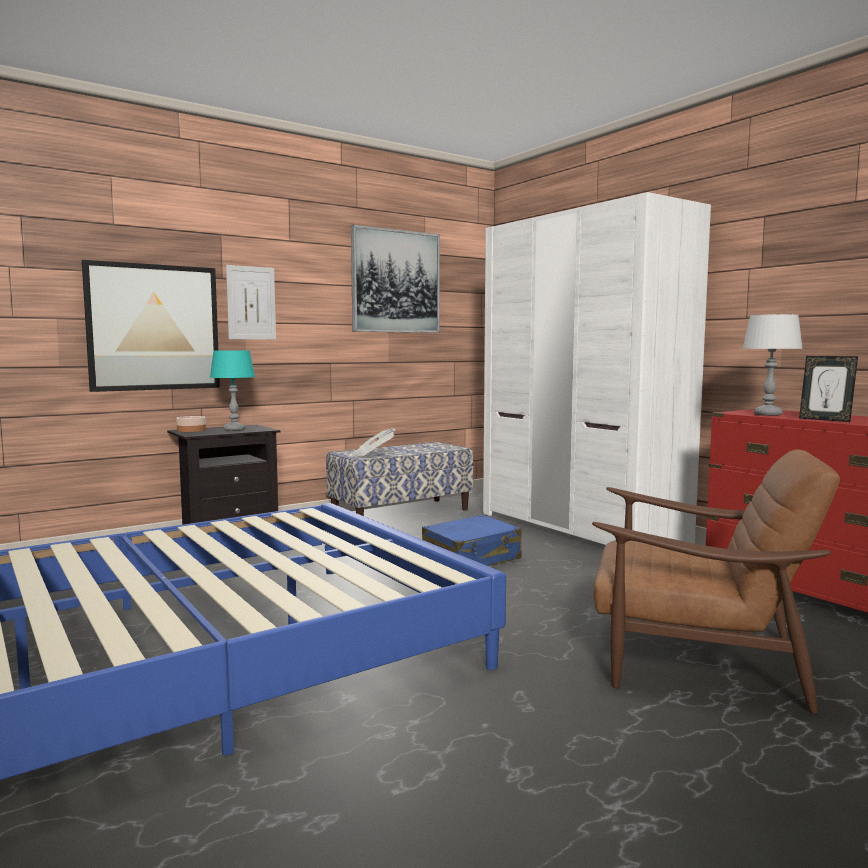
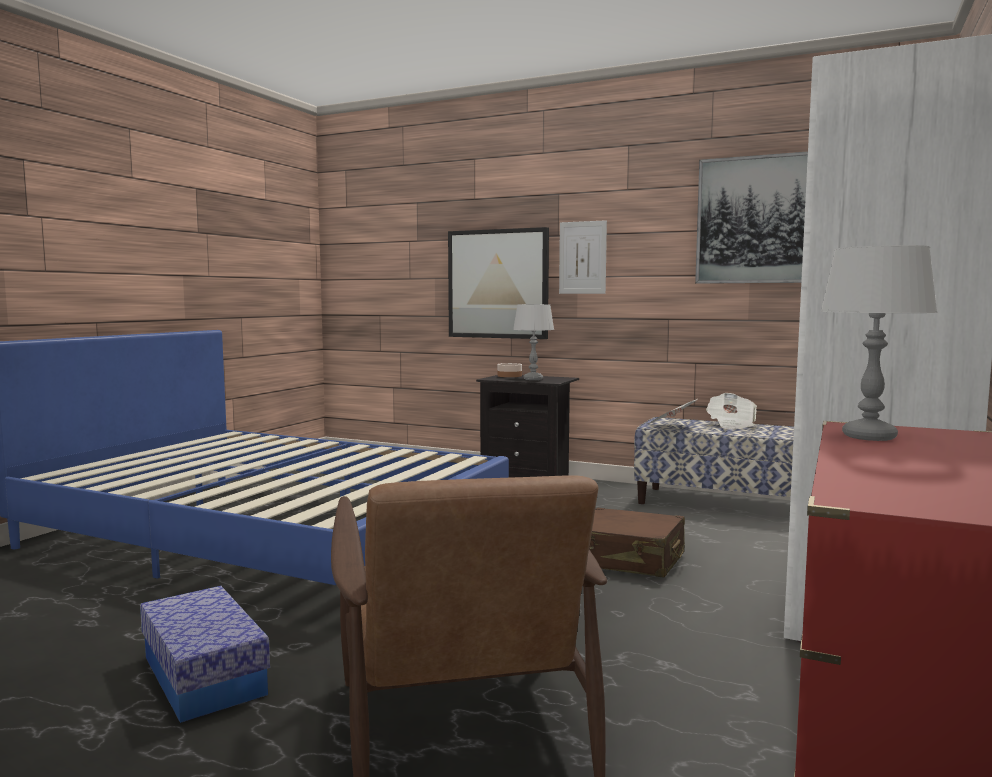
camera: 60 degrees right, 0 degrees up
turquoise table lamp [210,350,255,431] -> grey table lamp [513,304,554,380]
blue suitcase [422,515,522,566] -> brown suitcase [589,507,685,578]
picture frame [799,356,858,422] -> none
none -> storage box [140,586,270,723]
none -> newspaper [706,393,757,430]

